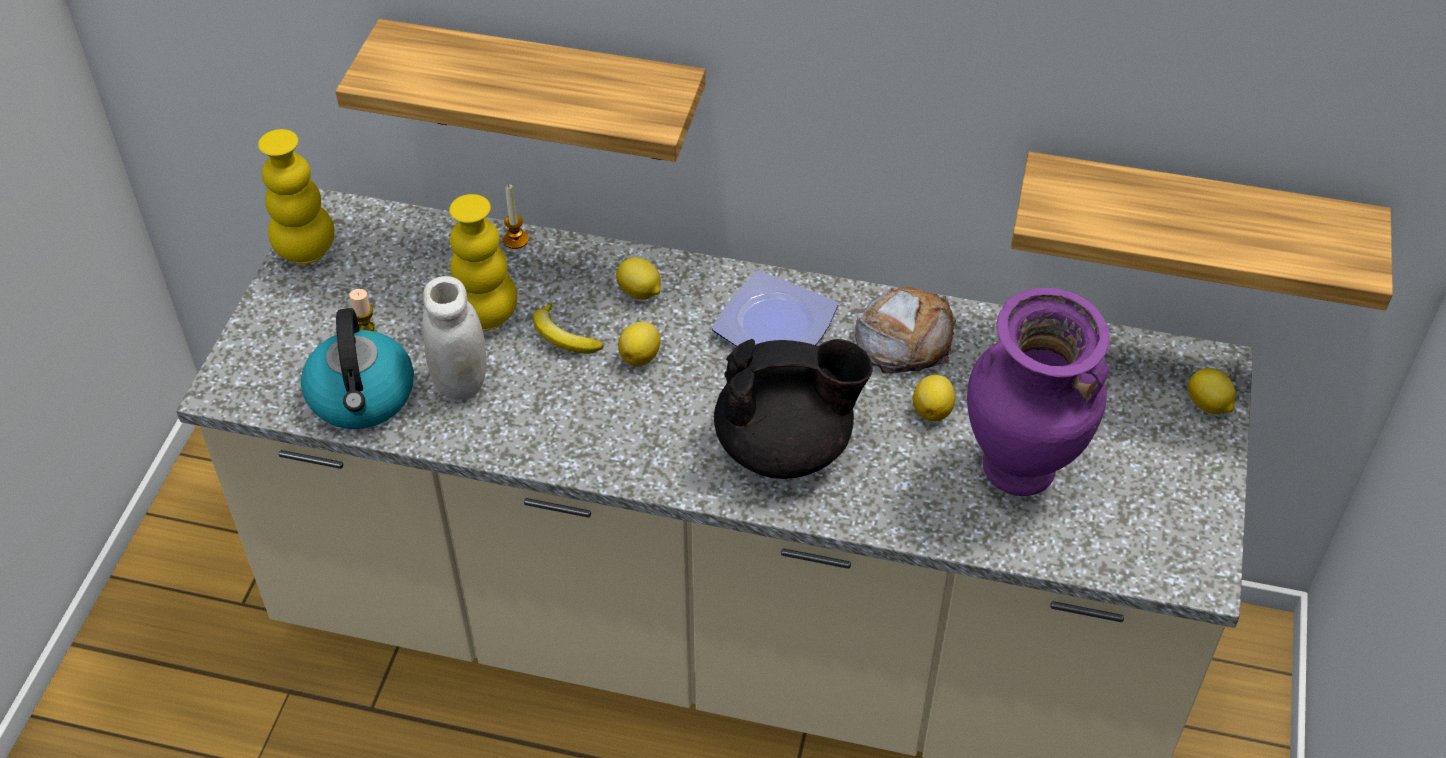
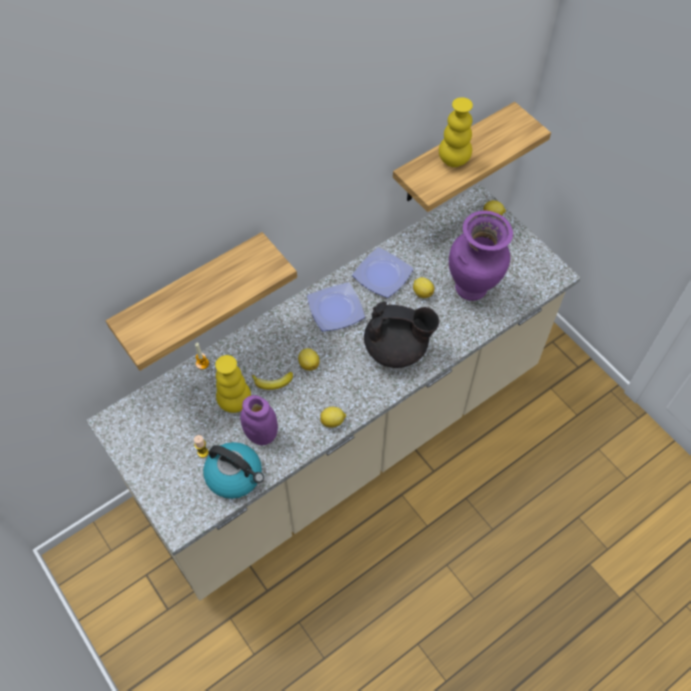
camera: 50 degrees left, 10 degrees up
yellow vase [258,129,335,264] -> yellow vase moved to [439,97,473,167]
white jar [422,276,487,400] -> purple jar [240,395,278,445]
lemon [616,257,661,300] -> lemon moved to [320,407,346,428]
black teapot [714,339,873,479] -> black teapot turned 60 degrees clockwise [364,301,439,368]
bread [855,287,956,374] -> plate [352,247,414,298]

